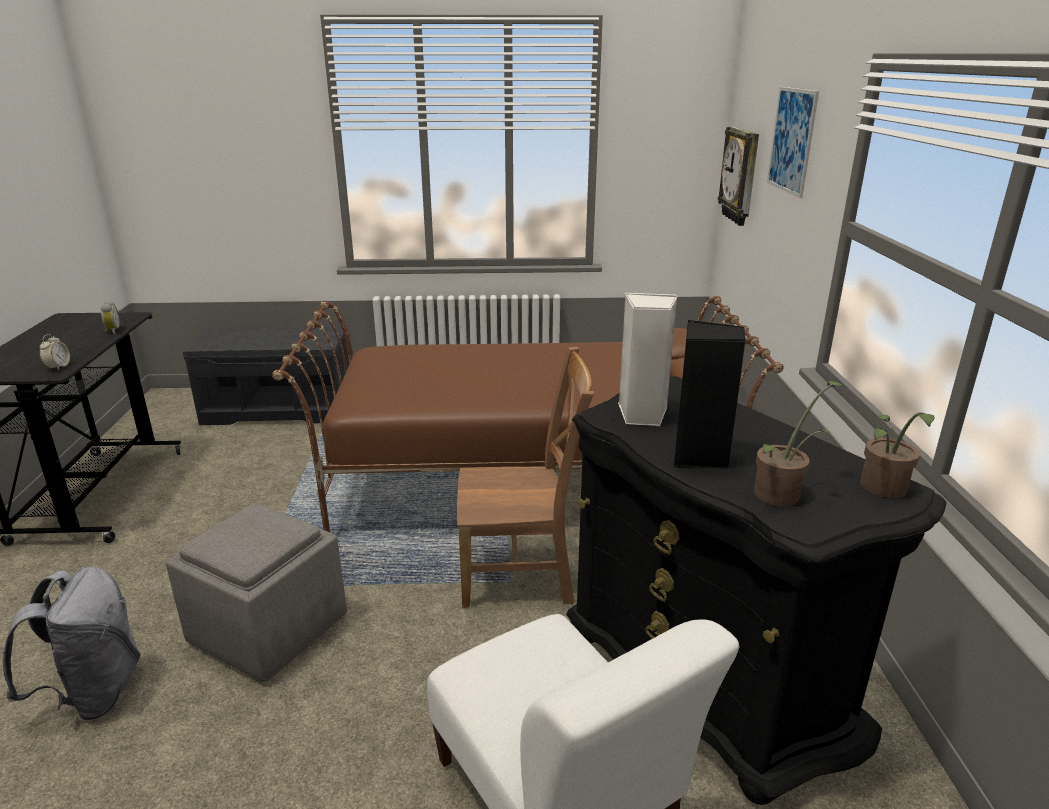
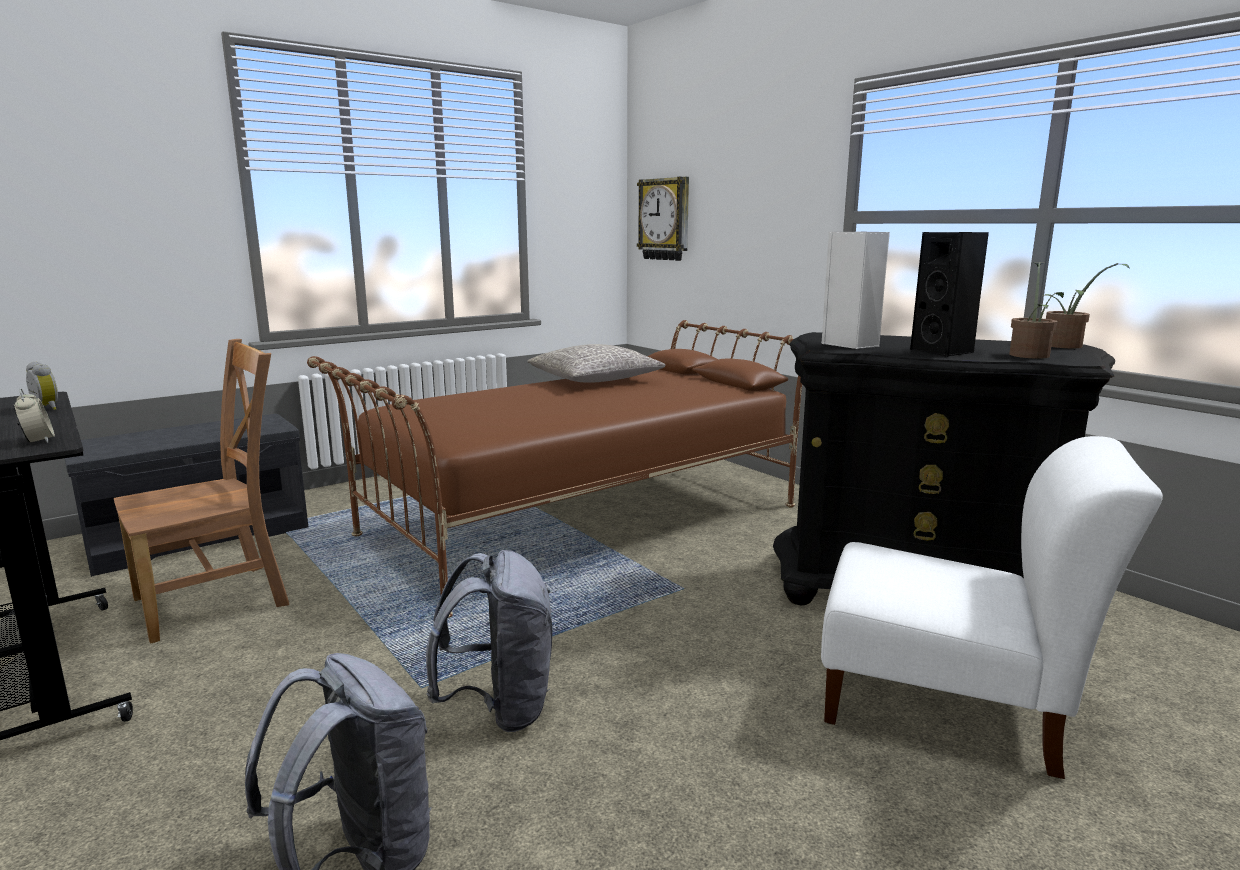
camera: 35 degrees left, 10 degrees down
grey ottoman [166,504,347,682] -> grey backpack [426,550,552,732]
brown chair [457,347,594,608] -> brown chair moved to [114,339,289,644]
picture [767,87,819,198] -> none
none -> grey pillow [527,344,665,383]

